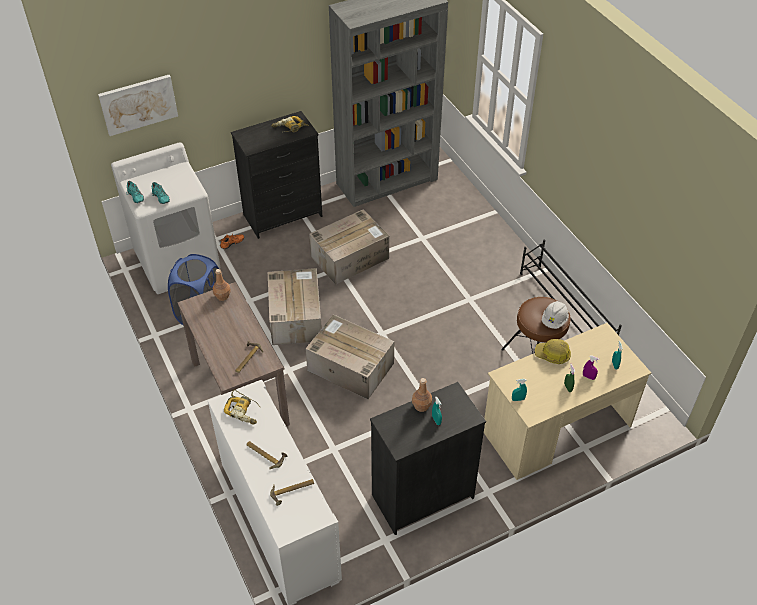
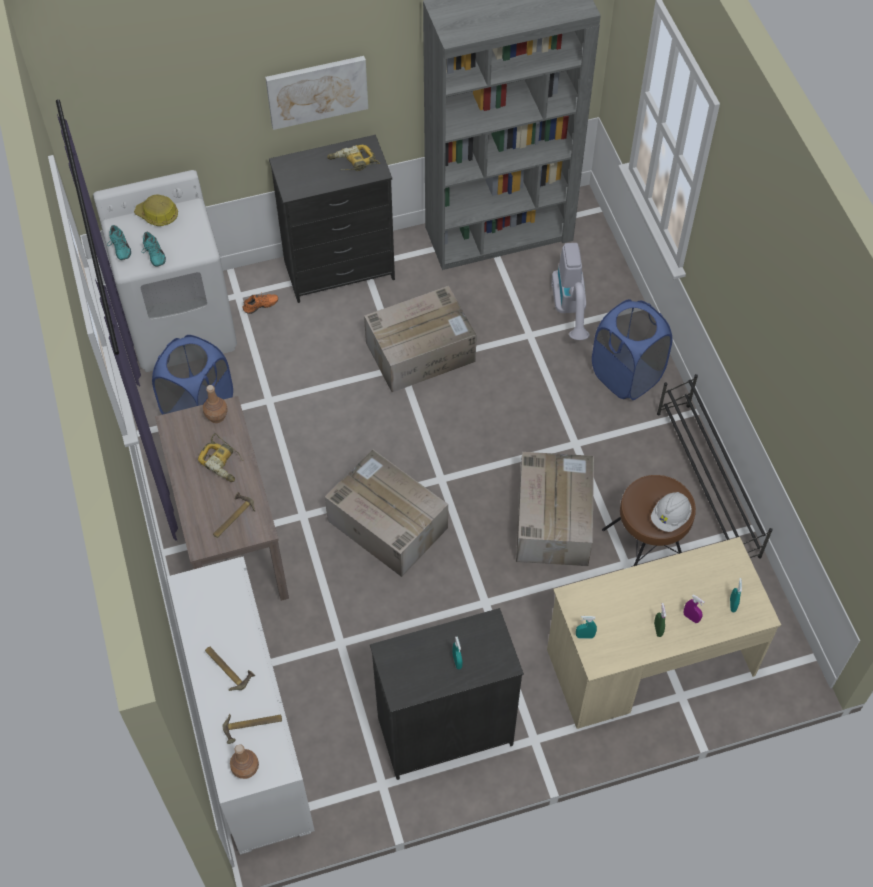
camera: 10 degrees right, 10 degrees up
picture [98,75,178,136] -> picture moved to [265,56,368,130]
power drill [224,390,260,425] -> power drill moved to [198,433,243,482]
cardboard box [268,268,322,345] -> cardboard box moved to [516,452,594,566]
brown bottle [412,378,432,412] -> brown bottle moved to [230,744,259,779]
hard hat [535,339,571,364] -> hard hat moved to [134,195,178,226]
none -> vacuum cleaner [551,243,590,340]
none -> blue laundry basket [592,299,672,400]

